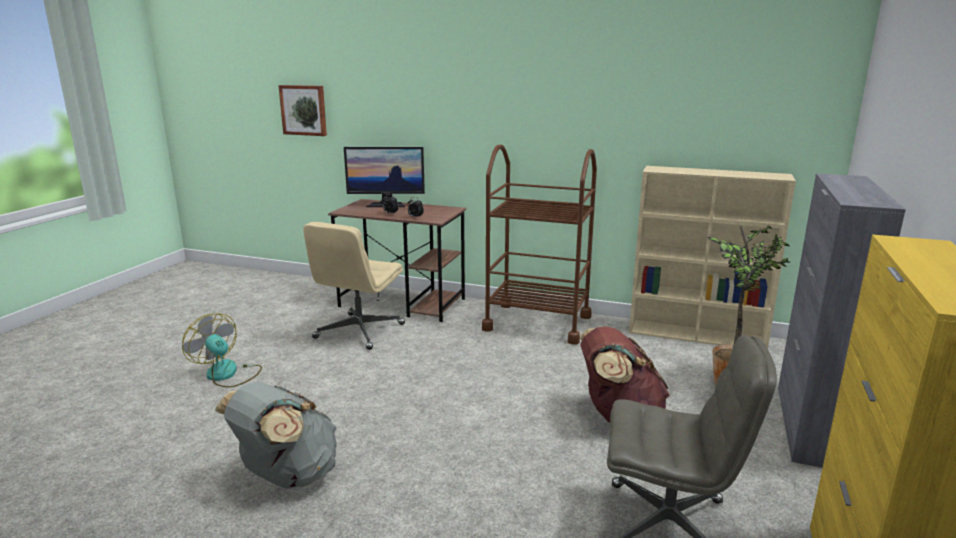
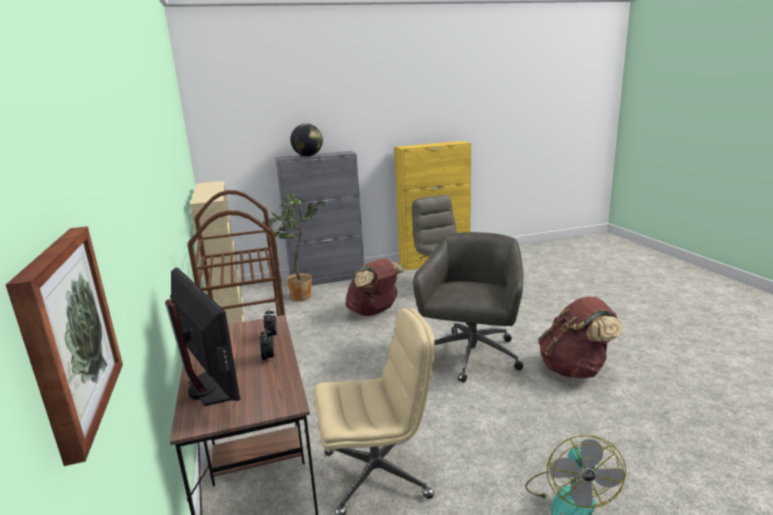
camera: 125 degrees left, 0 degrees up
grey backpack [215,382,337,489] -> brown backpack [538,296,622,378]
none -> globe [291,124,323,156]
none -> grey office chair [413,232,524,383]

